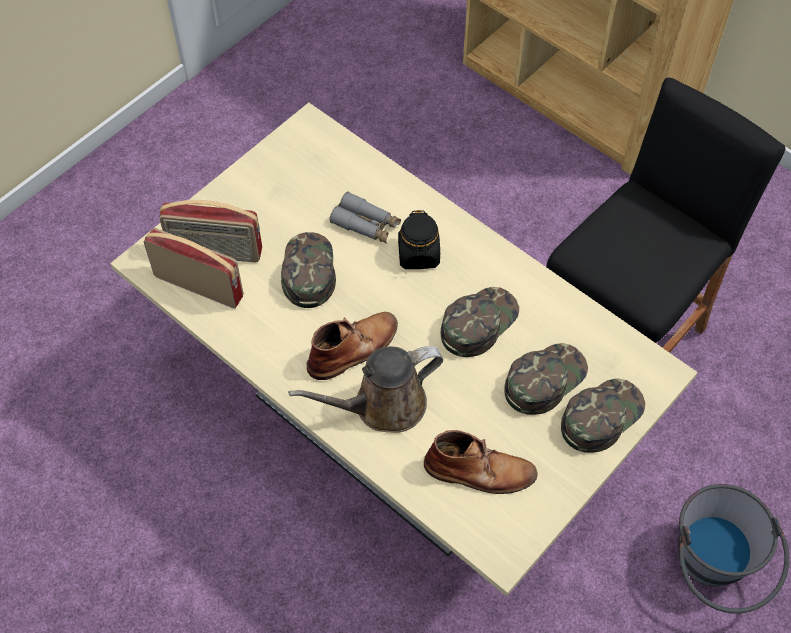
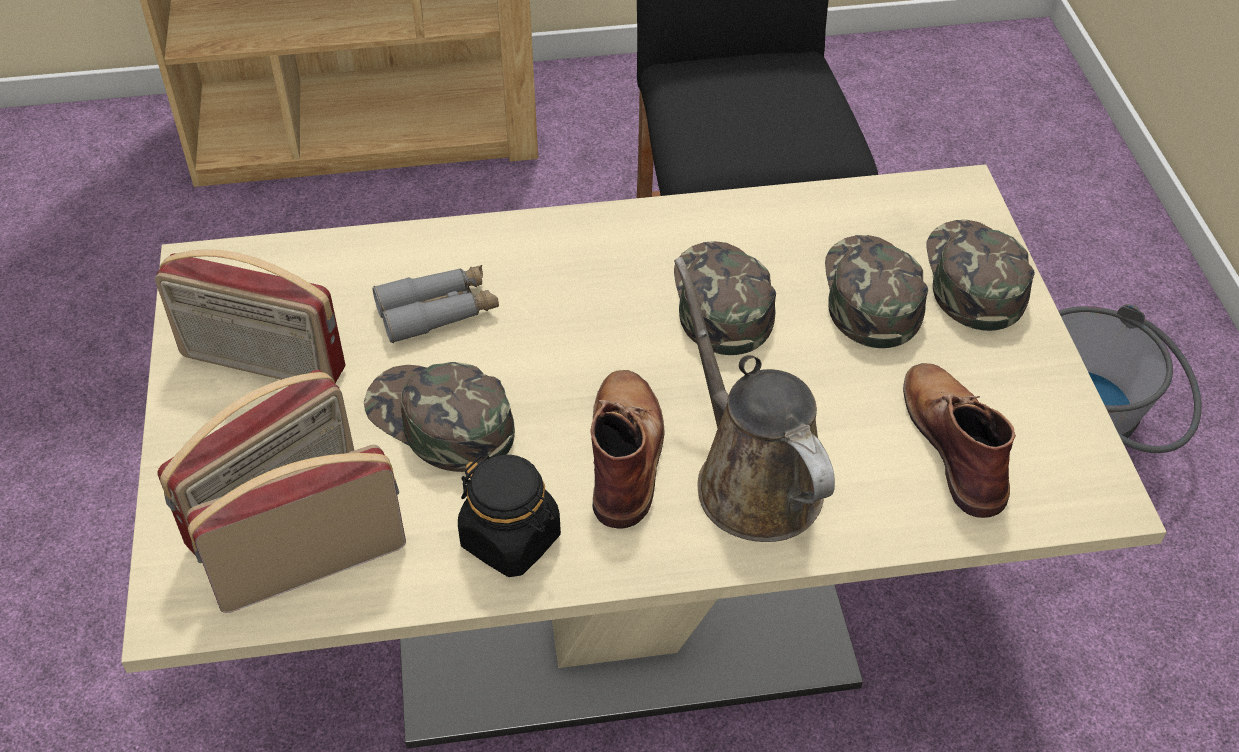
camera: 50 degrees left, 10 degrees down
brown watering can [288,346,443,433] -> brown watering can turned 135 degrees clockwise [674,257,835,542]
black jar [398,210,440,269] -> black jar moved to [458,455,561,577]
brown boot [424,430,537,494] -> brown boot turned 60 degrees counterclockwise [903,363,1016,518]
none -> radio [155,249,345,383]

